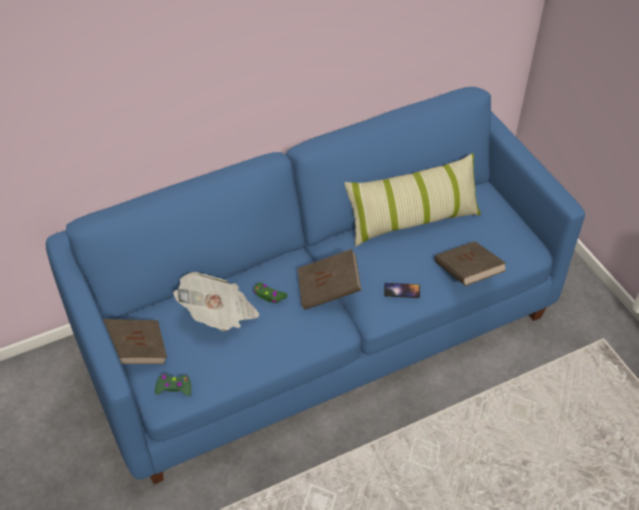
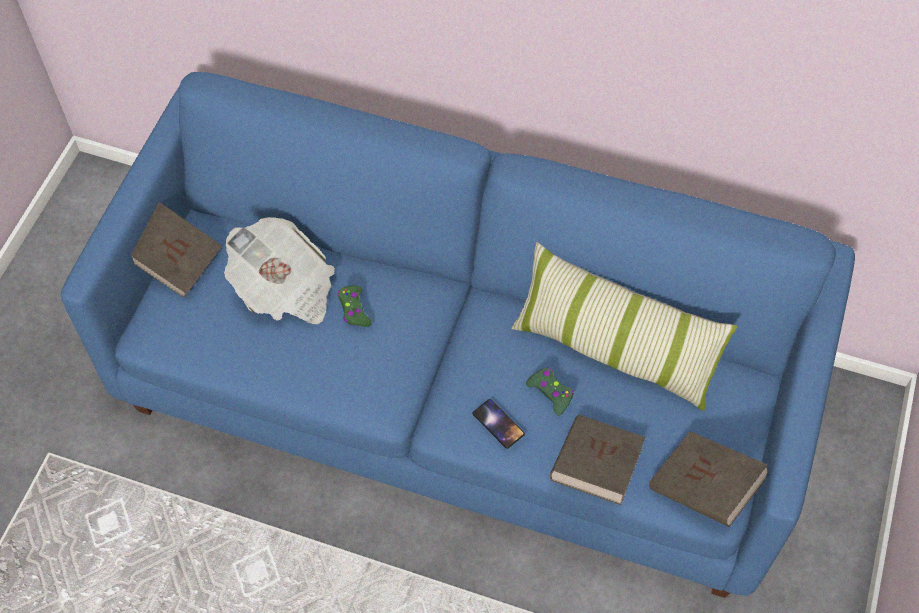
camera: 45 degrees right, 10 degrees up
green game controller [155,374,191,396] -> green game controller moved to [526,368,574,416]
brown book [297,249,361,310] -> brown book moved to [649,431,767,527]

